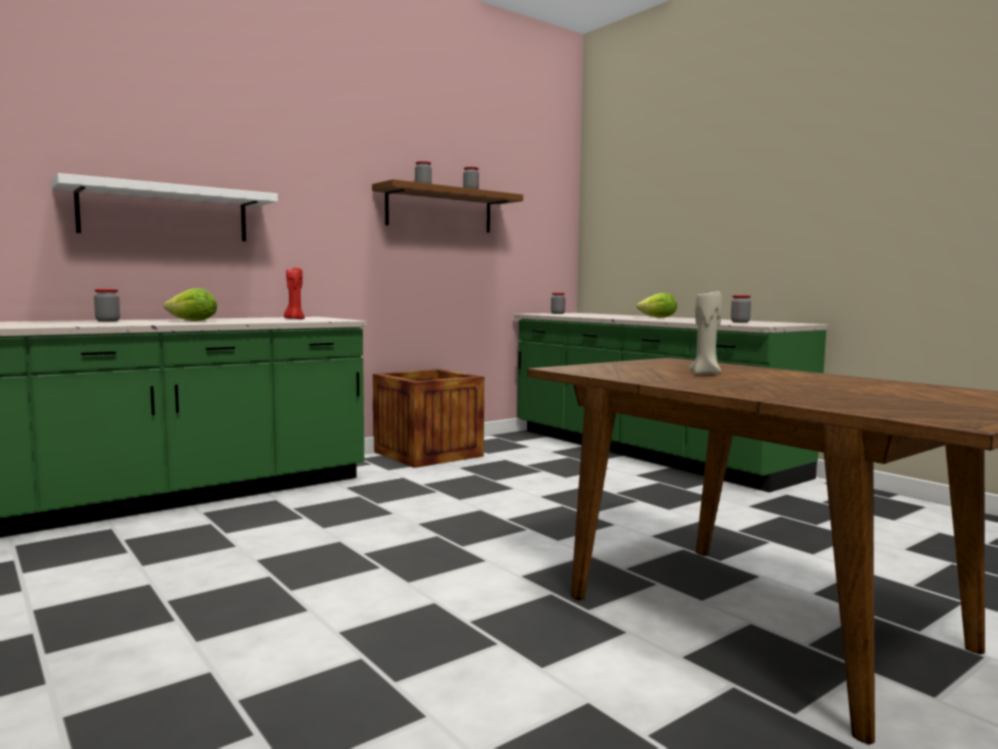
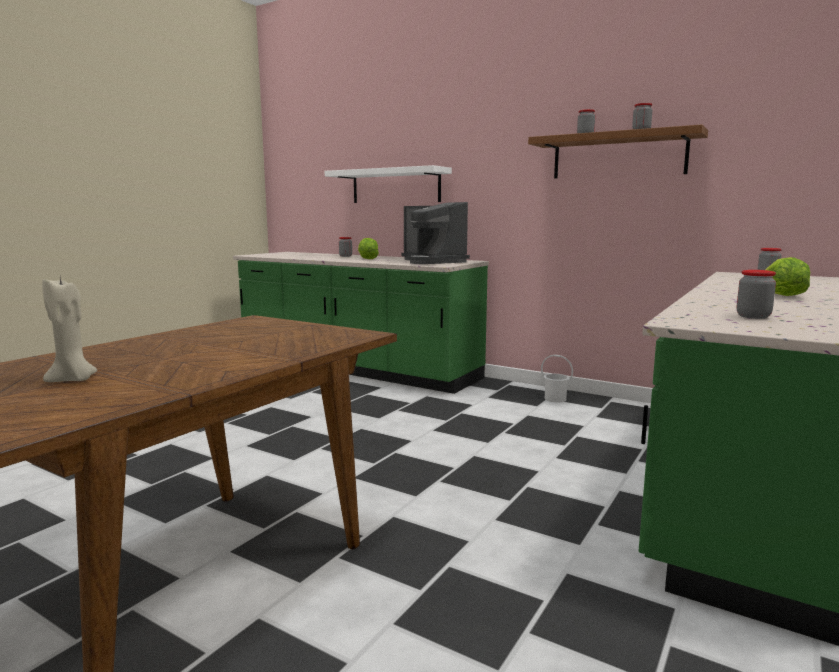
camera: 70 degrees right, 5 degrees up
red candle [284,268,305,319] -> coffee machine [402,202,470,264]
crate [373,369,484,468] -> white bucket [541,355,573,402]
beige candle [689,291,722,375] -> beige candle moved to [42,277,97,382]

